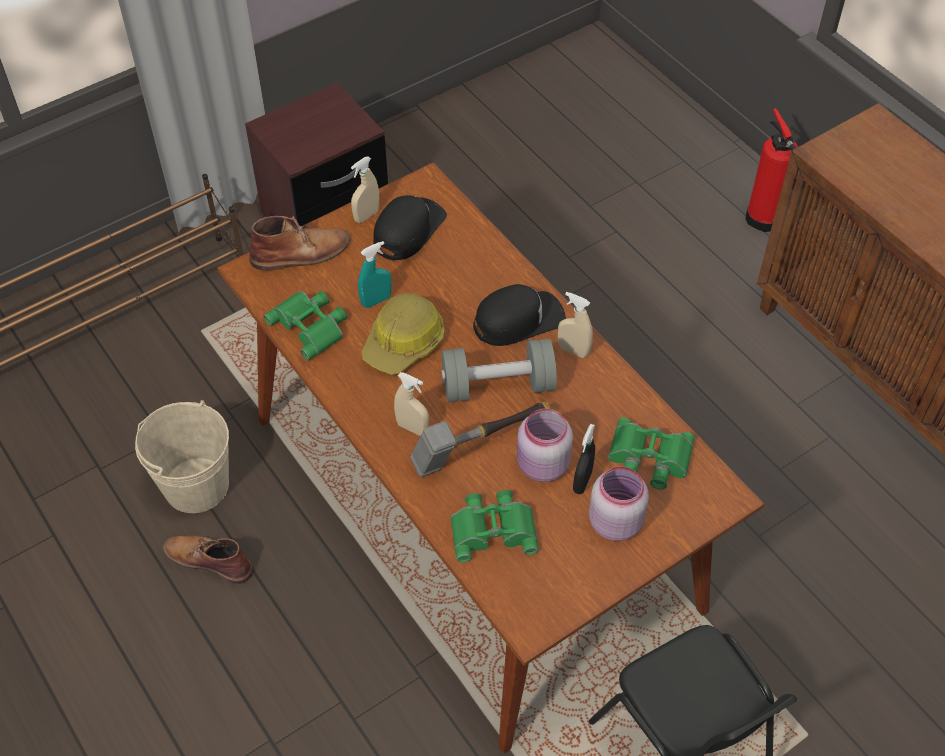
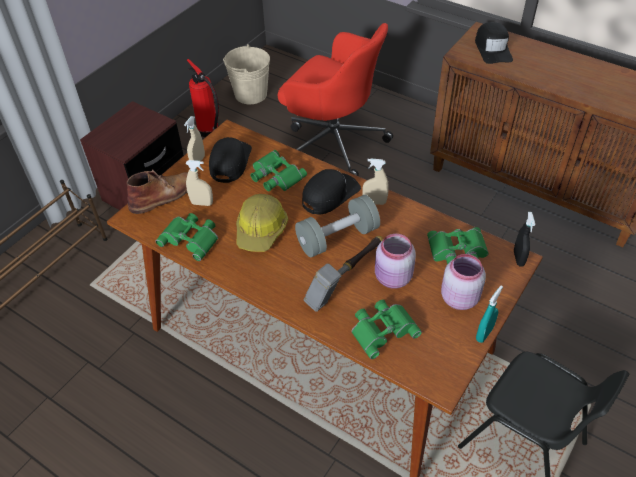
camera: 20 degrees left, 5 degrees down
beige bucket [135,400,229,513] -> beige bucket moved to [223,44,270,104]
brown boot [163,535,253,584] -> none
turquoise spray bottle [358,241,392,308] -> turquoise spray bottle moved to [476,285,503,343]
beige spray bottle [394,372,429,436] -> beige spray bottle moved to [185,160,213,206]
black spray bottle [573,424,595,494] -> black spray bottle moved to [514,212,535,267]
fire extinguisher [746,108,798,232] -> fire extinguisher moved to [187,59,219,137]
none -> green binoculars [251,150,307,191]
none -> red office chair [278,23,393,176]
none -> black cap [475,22,513,64]

